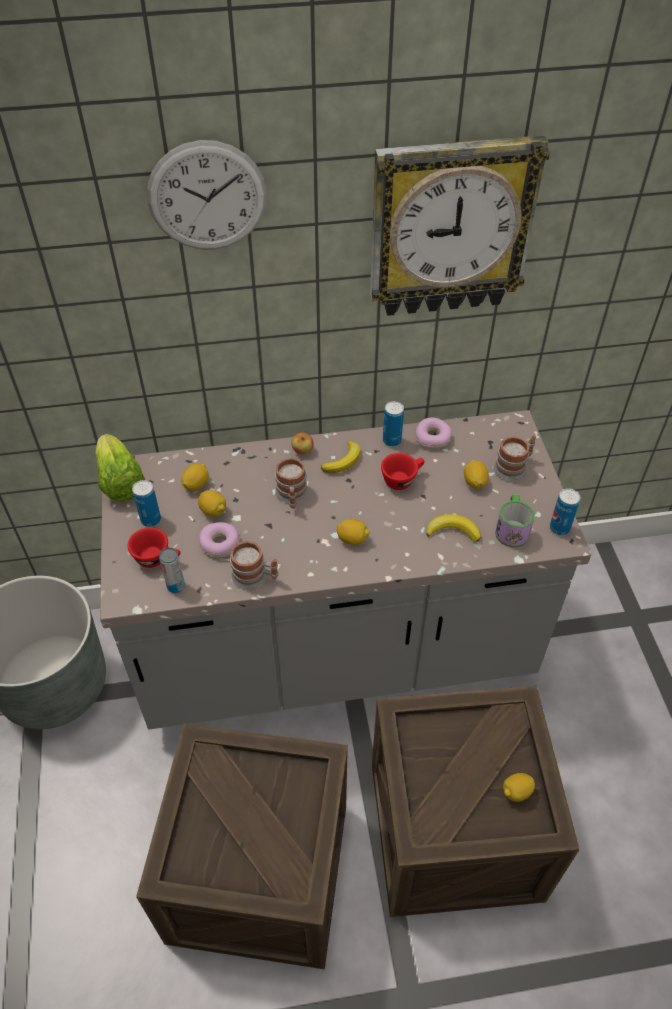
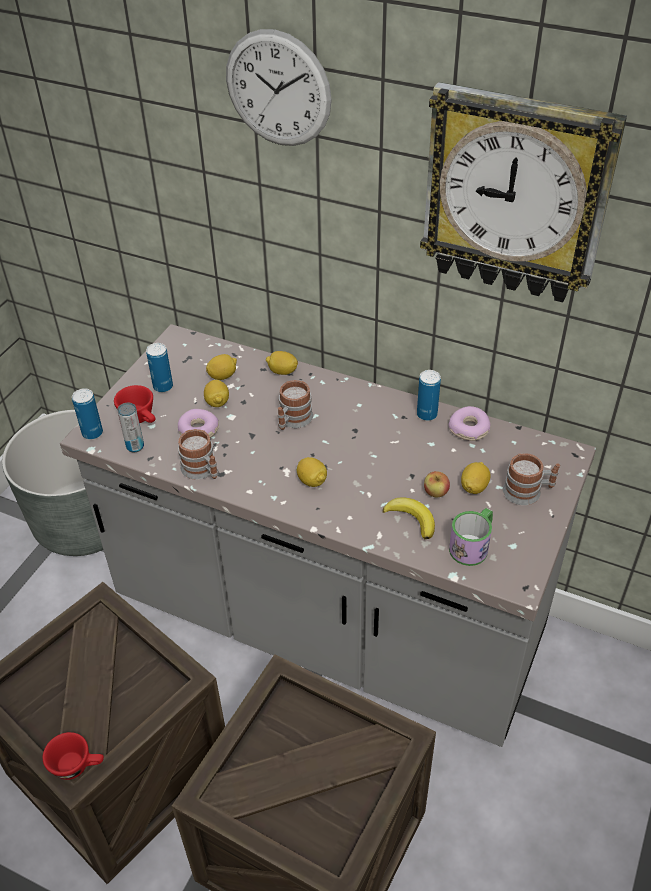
camera: 35 degrees right, 5 degrees down
lettuce [95,434,145,502] -> none
apple [291,433,314,455] -> apple moved to [424,471,450,498]
banana [321,441,361,473] -> none
red cup [381,453,425,490] -> red cup moved to [43,732,104,780]
lemon [503,773,535,802] -> lemon moved to [266,351,298,375]
can [550,488,580,536] -> can moved to [72,388,103,440]

